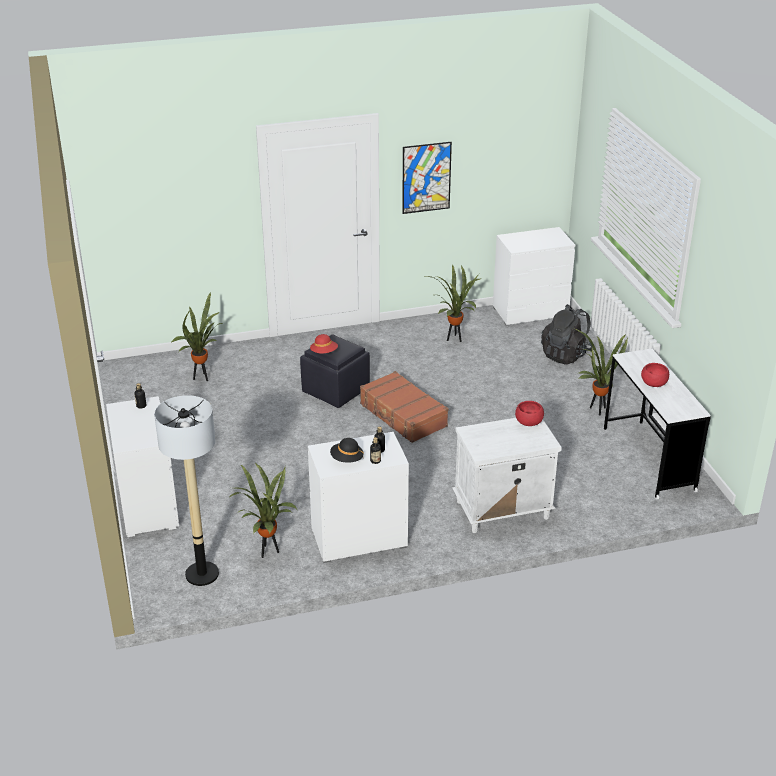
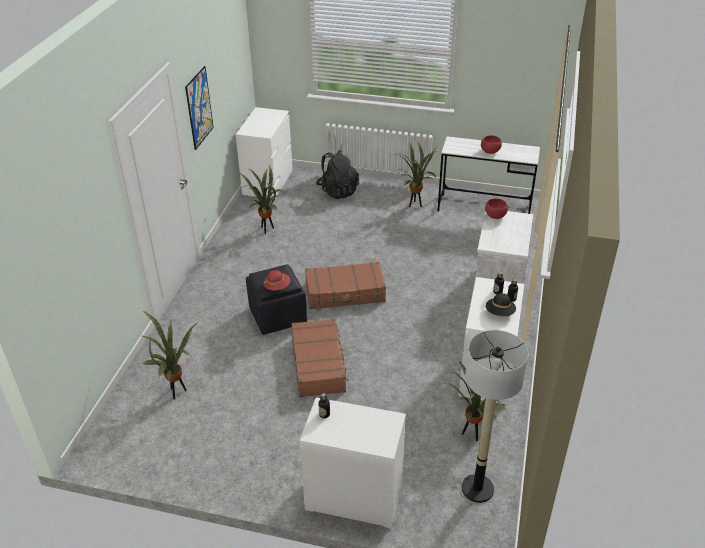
camera: 60 degrees left, 5 degrees up
none -> brown suitcase [291,319,349,397]

